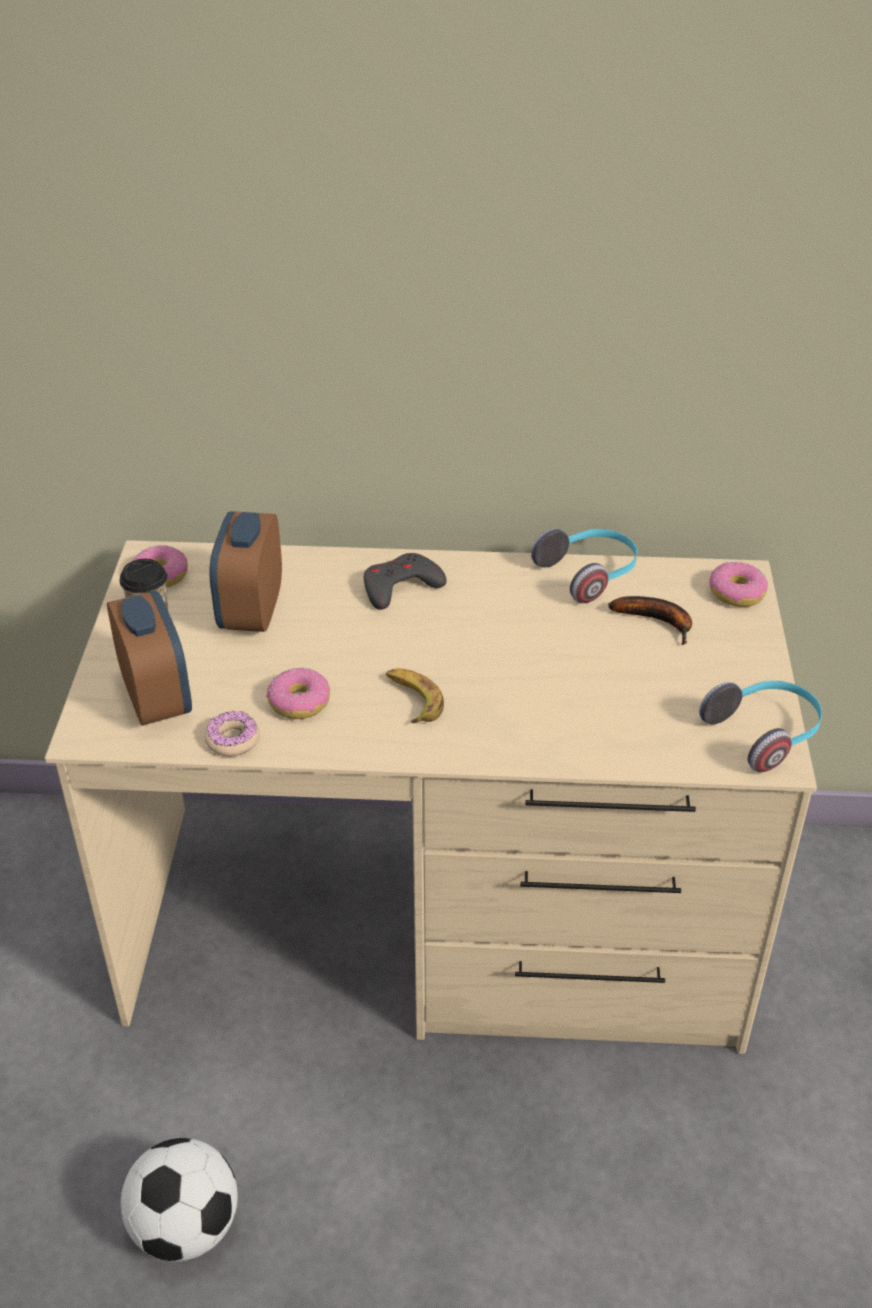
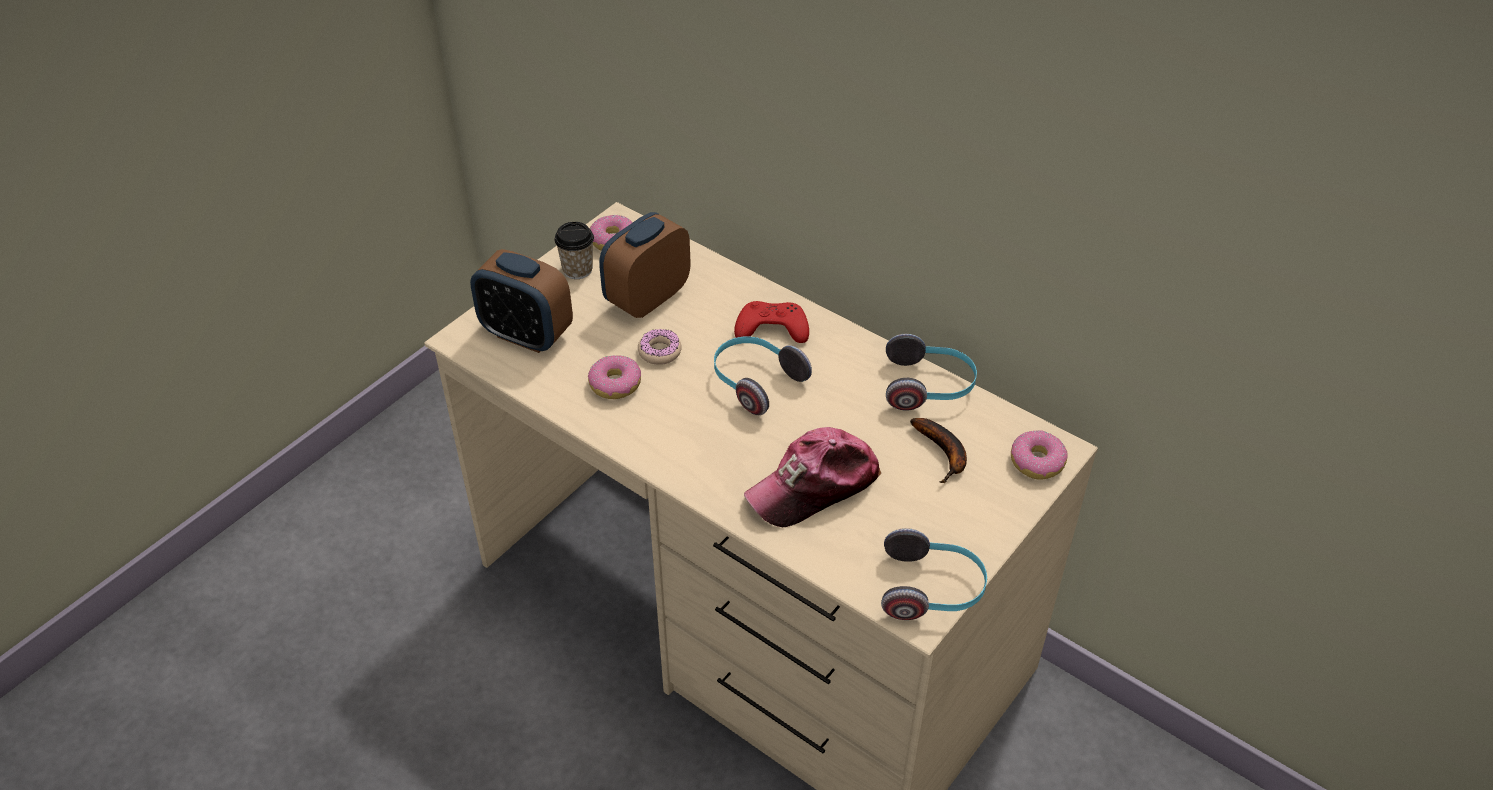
camera: 35 degrees right, 5 degrees up
alarm clock [107,591,192,726] -> alarm clock turned 105 degrees clockwise [470,249,573,353]
football [121,1138,238,1262] -> none
donut [204,711,260,757] -> donut moved to [638,329,682,365]
grey game controller [364,553,447,610] -> red game controller [734,301,809,343]
banana [386,668,444,723] -> none
none -> headphones [714,336,812,415]
none -> cap [744,427,881,527]

